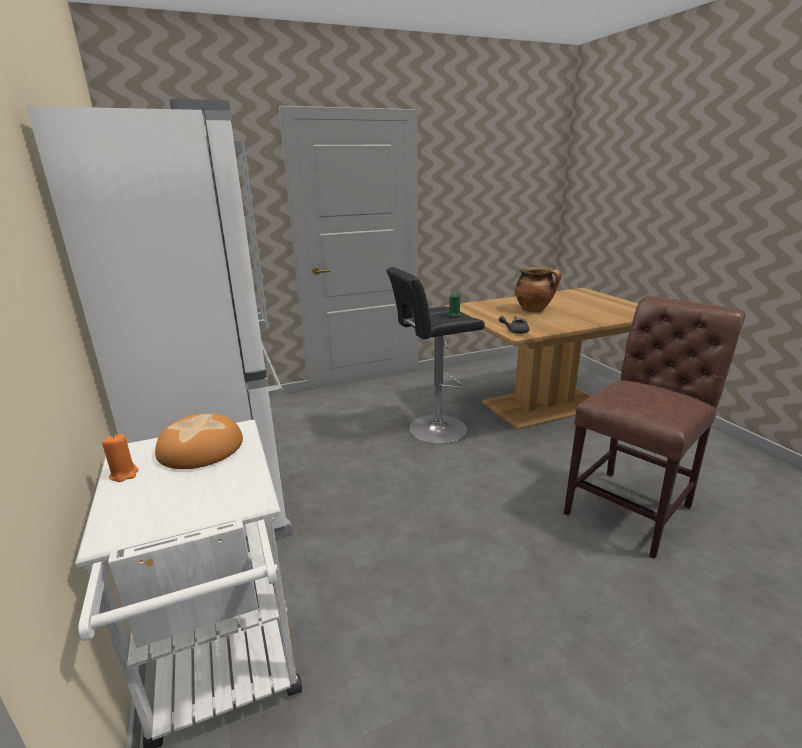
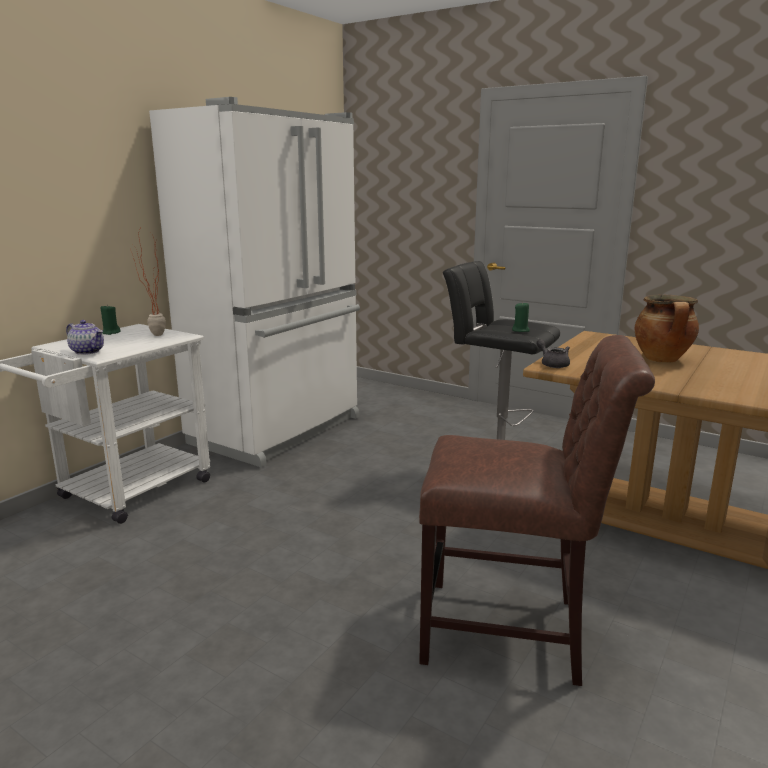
camera: 55 degrees right, 5 degrees down
orange candle [102,434,139,482] -> green candle [101,304,121,335]
bread [155,414,243,469] -> potted plant [130,230,166,336]
none -> teapot [66,320,104,355]

